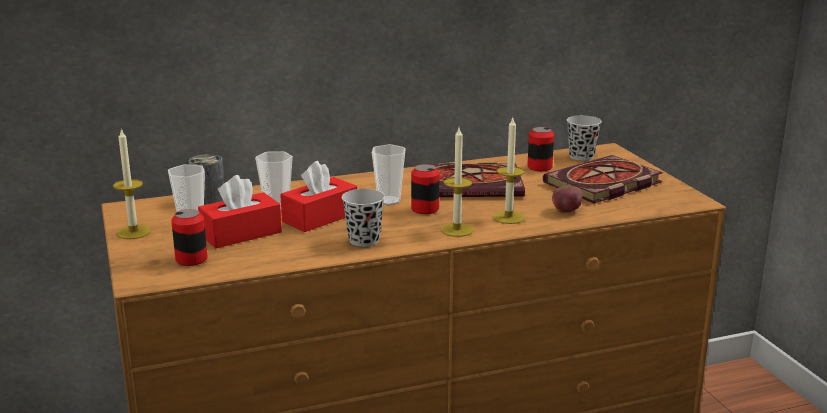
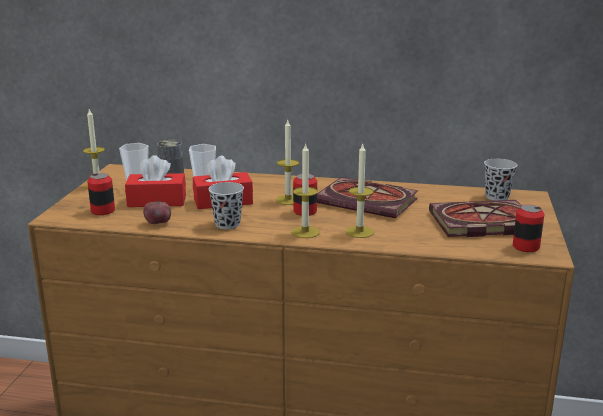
camera: 30 degrees right, 0 degrees up
cup [372,144,406,205] -> candle [276,120,299,205]
can [527,127,554,171] -> can moved to [513,205,545,252]
apple [552,182,582,213] -> apple moved to [143,198,171,224]

